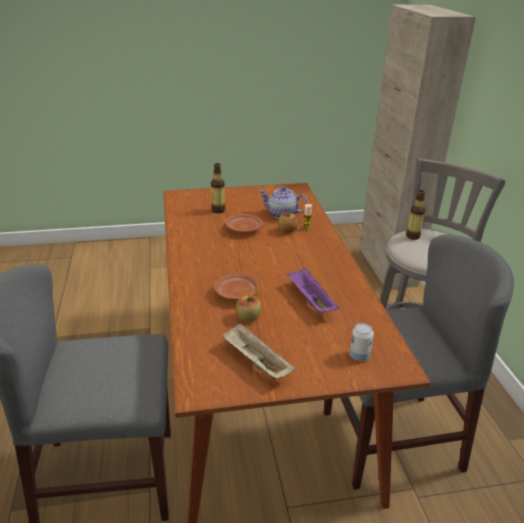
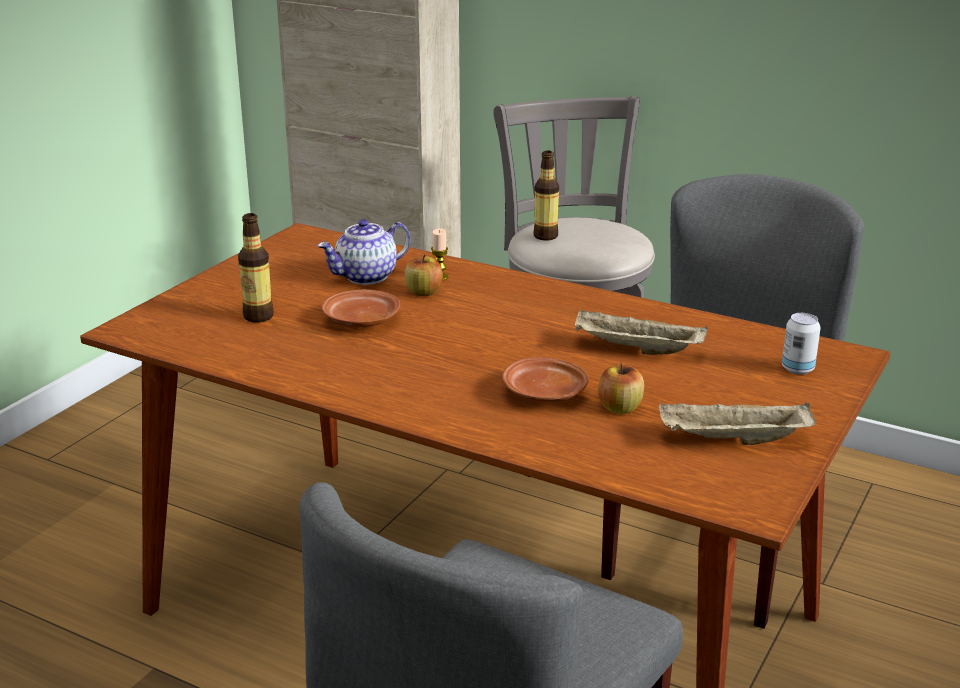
camera: 50 degrees left, 5 degrees down
purple tray [287,268,339,312] -> beige tray [575,310,708,355]

